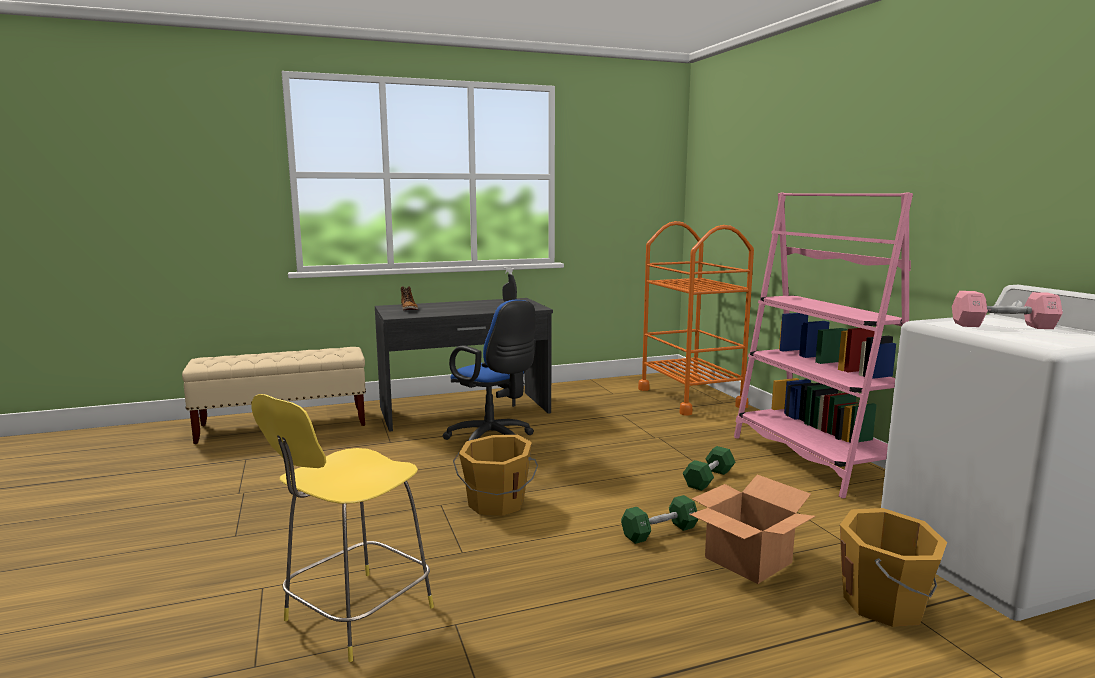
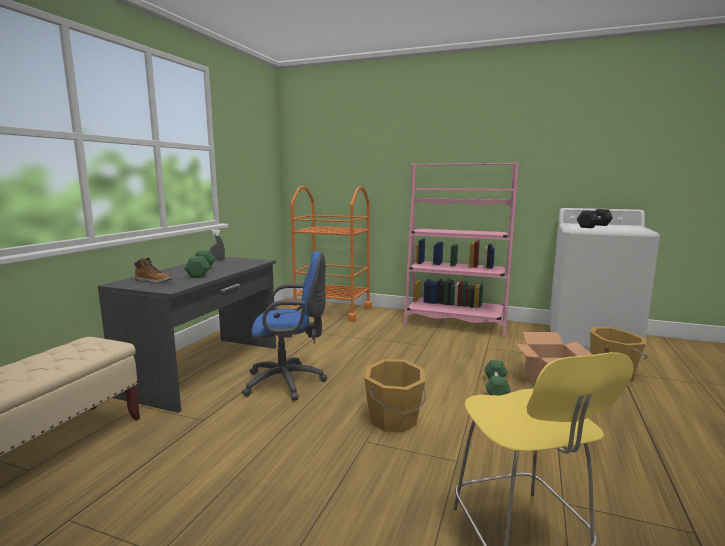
camera: 50 degrees left, 0 degrees up
green dumbbell [683,446,735,491] -> green dumbbell moved to [184,250,215,278]
pink dumbbell [952,291,1063,329] -> black dumbbell [577,209,613,228]

